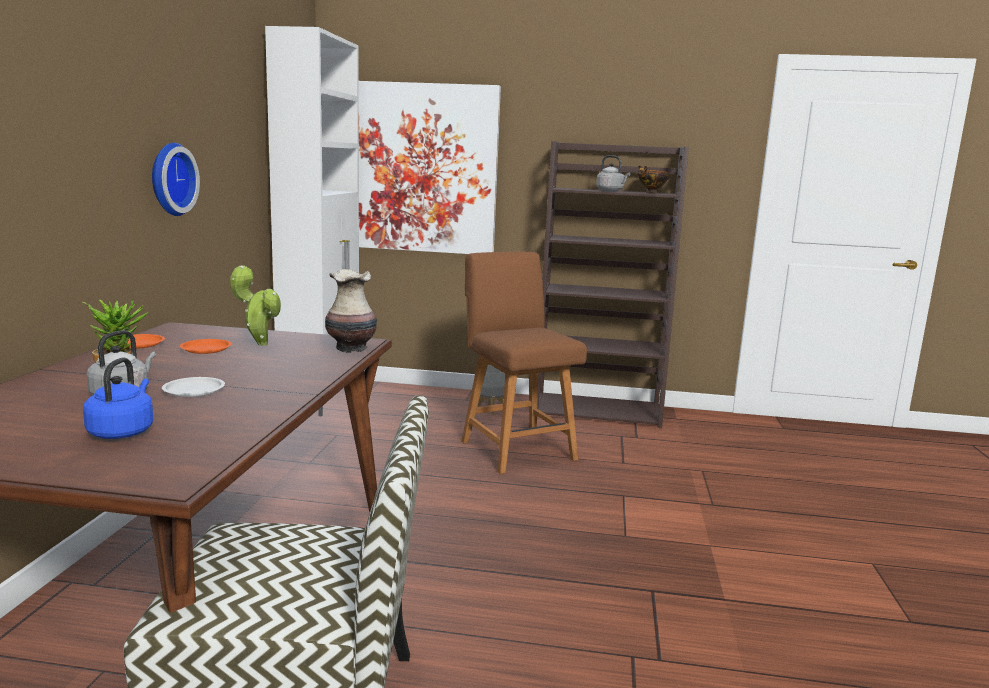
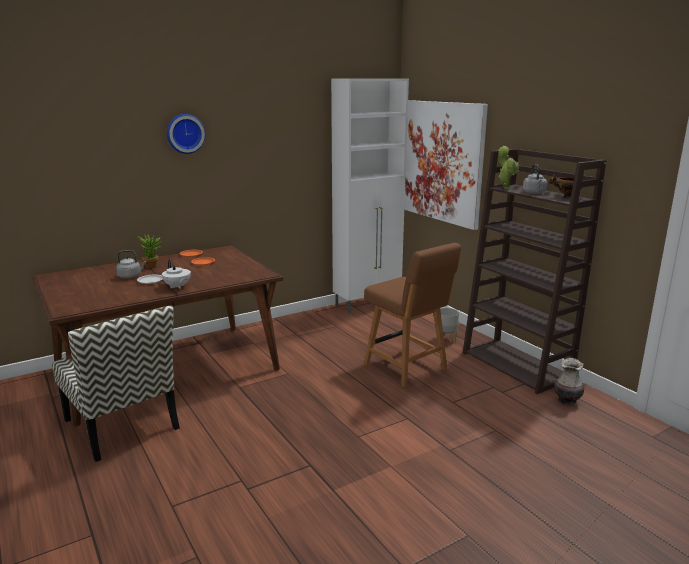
camera: 50 degrees right, 5 degrees up
blue kettle [83,357,154,439] -> none
wall clock [152,143,200,216] -> wall clock moved to [167,114,205,154]
potted plant [230,265,281,346] -> potted plant moved to [498,146,519,189]
vase [325,269,377,353] -> vase moved to [554,358,584,405]
brown chair [461,252,587,474] -> brown chair turned 120 degrees clockwise [364,243,461,387]
none -> white teapot [162,260,191,289]

